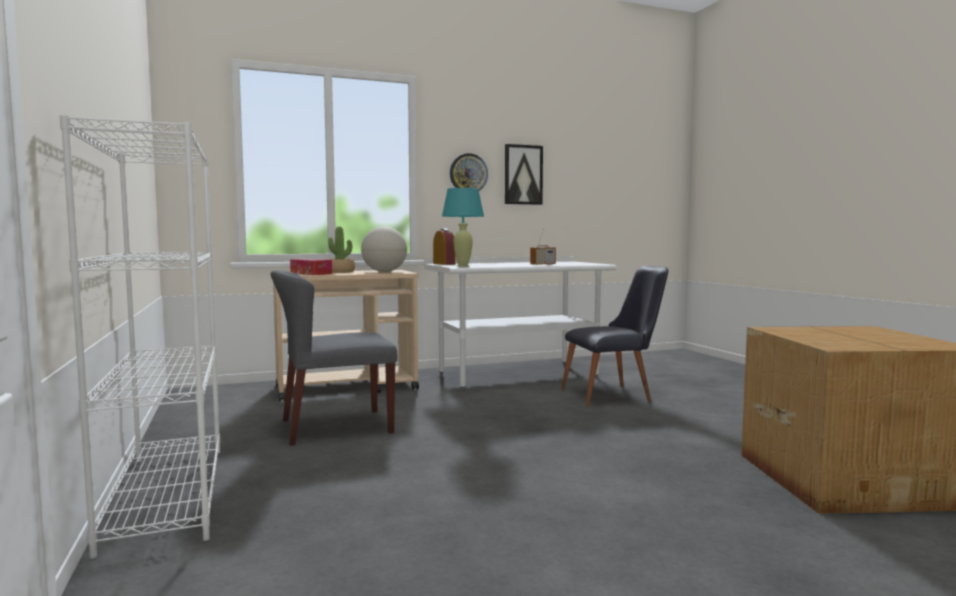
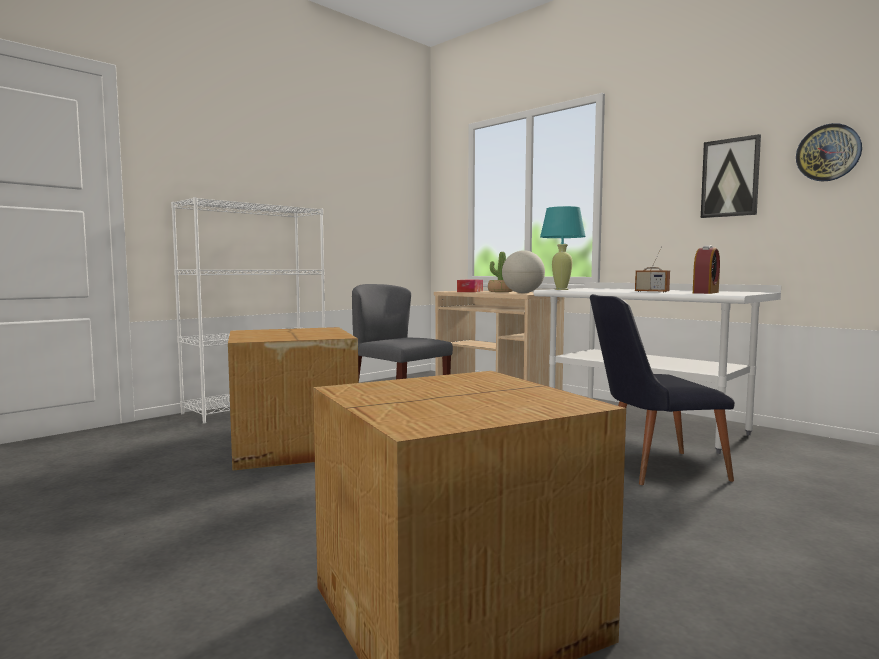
camera: 65 degrees right, 0 degrees up
alarm clock [433,229,455,265] -> alarm clock moved to [693,245,720,294]
wall clock [450,153,488,191] -> wall clock moved to [796,123,862,181]
black chair [561,265,668,406] -> black chair turned 120 degrees clockwise [590,294,735,485]
none -> cardboard box [228,327,359,471]

